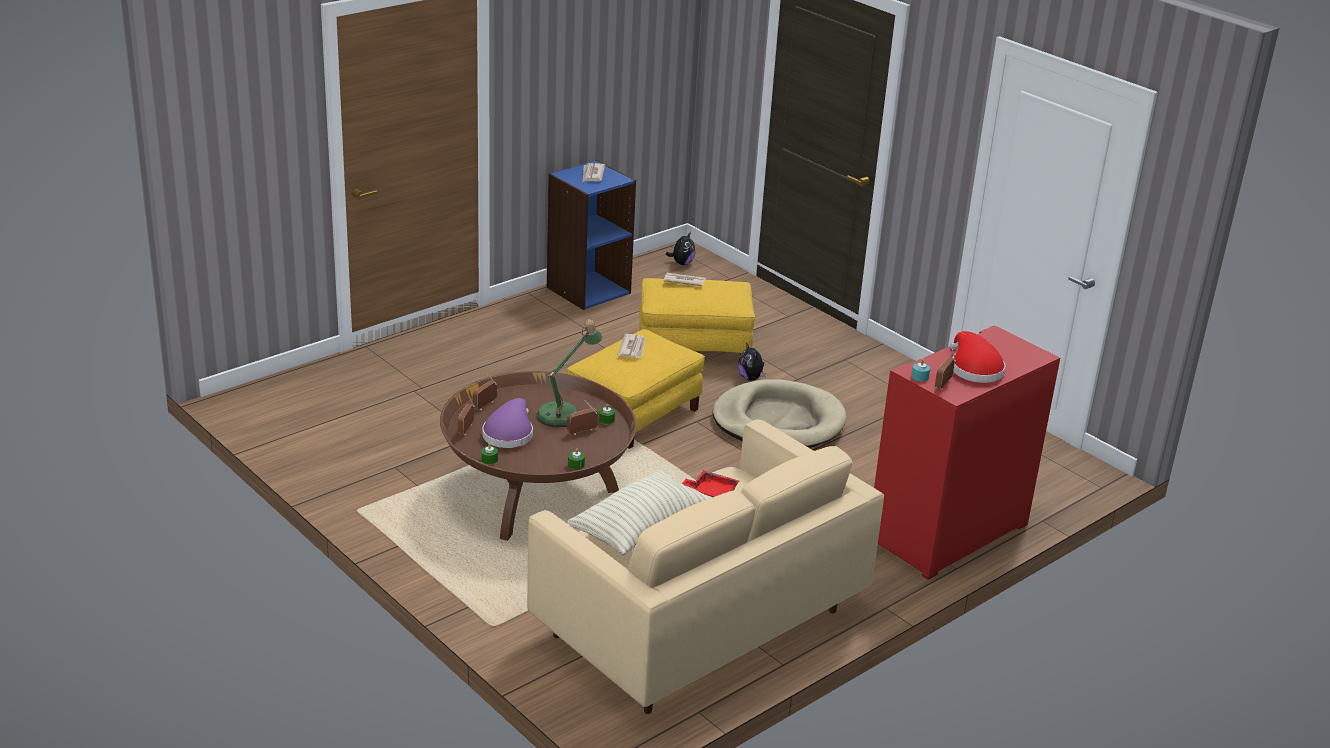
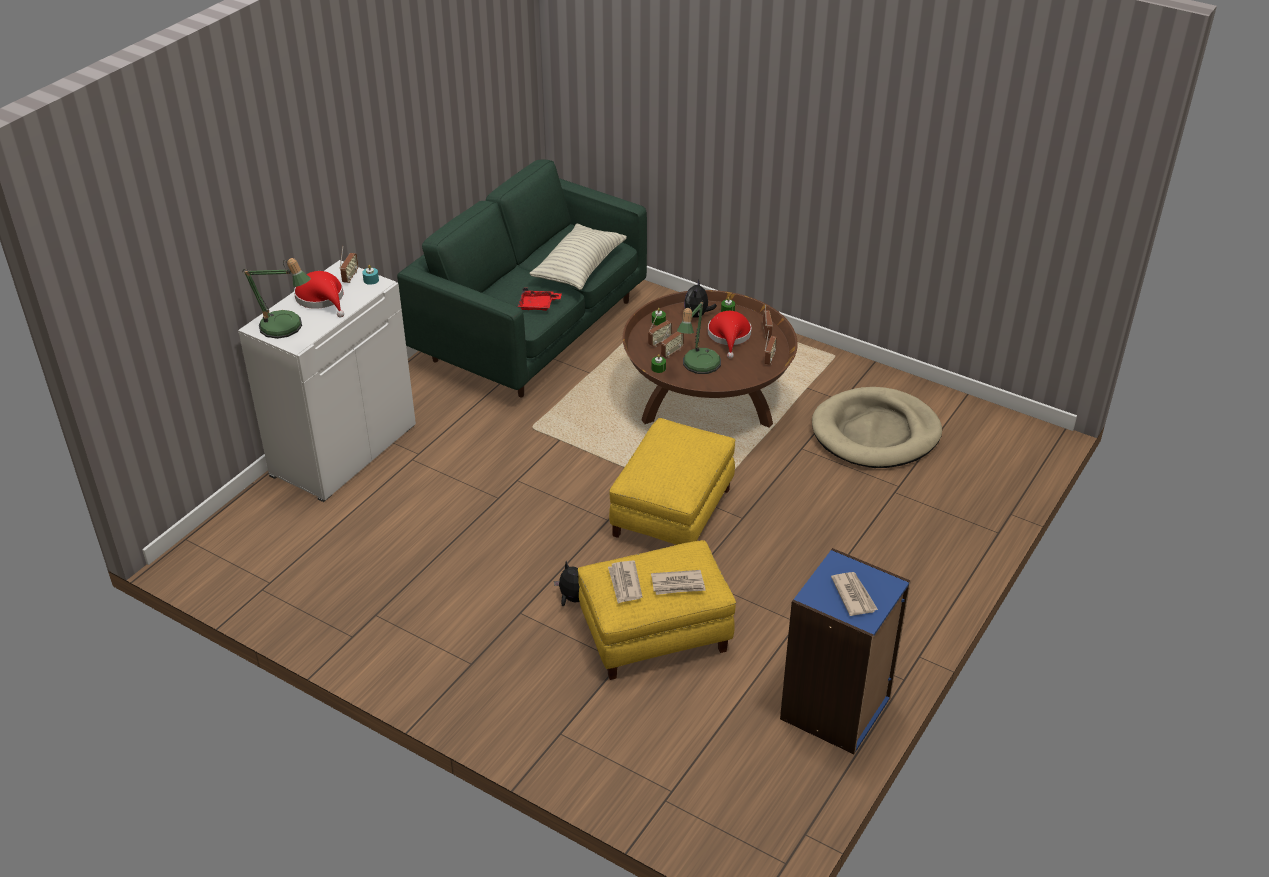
camera: 165 degrees right, 10 degrees up
purple hat [482,398,533,448] -> red hat [708,311,751,359]
beige sofa [527,419,884,714] -> green sofa [397,160,647,397]
newspaper [618,334,645,358] -> newspaper moved to [608,561,642,604]
plush toy [666,232,695,265] -> plush toy moved to [684,279,717,318]
beige dog bed [713,379,847,448] -> beige dog bed moved to [812,387,942,468]
red cabinet [874,326,1060,580] -> white cabinet [238,260,416,502]
none -> table lamp [244,258,311,339]
none -> radio [648,312,672,347]

